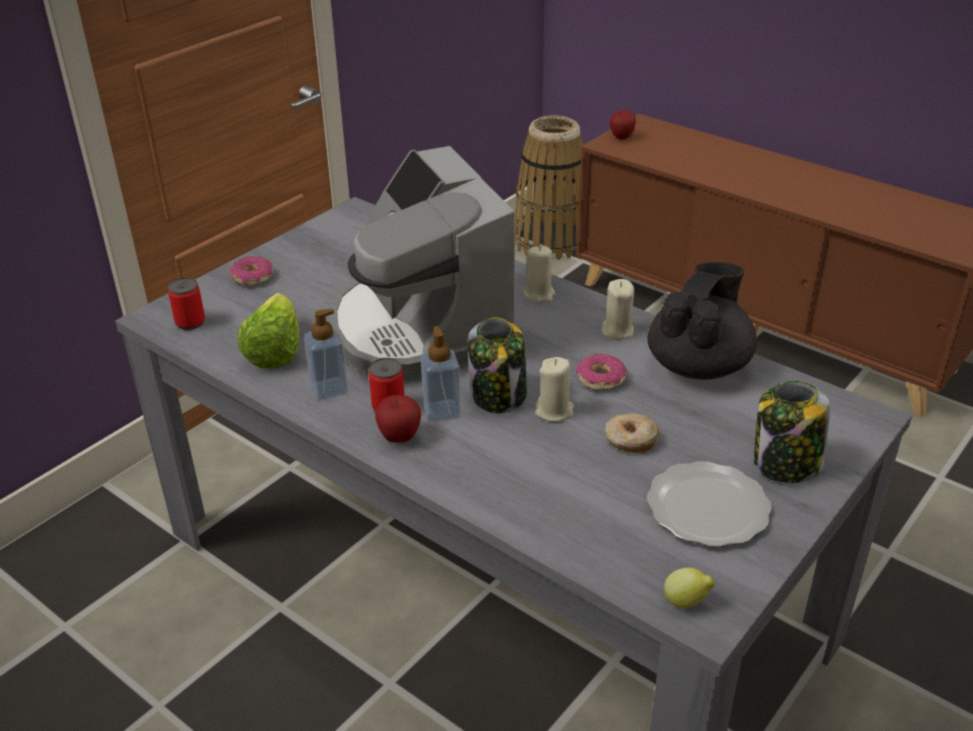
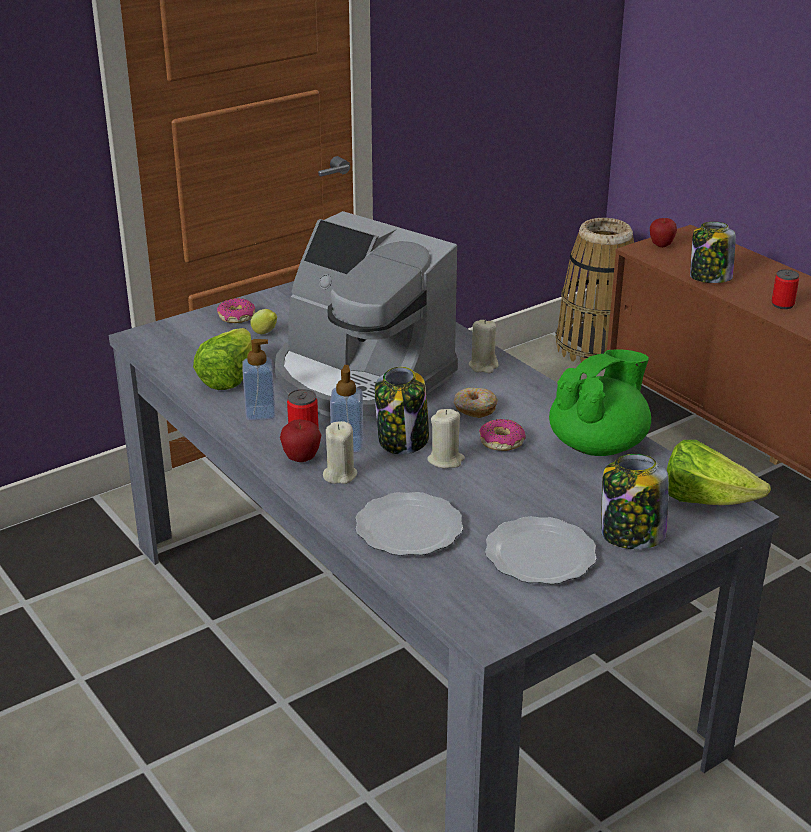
camera: 15 degrees right, 5 degrees down
can [168,278,205,330] -> can moved to [772,269,799,309]
coffee machine [329,146,519,381] -> coffee machine turned 45 degrees counterclockwise [275,211,458,421]
beige candle [601,279,634,340] -> beige candle moved to [323,421,358,484]
donut [605,413,660,453] -> donut moved to [454,388,498,418]
black teapot [647,262,757,380] -> green teapot [549,350,651,456]
lemon [664,568,715,608] -> lemon moved to [250,309,277,334]
none -> plate [356,492,463,556]
none -> lettuce [667,440,771,505]
none -> jar [690,222,736,283]

